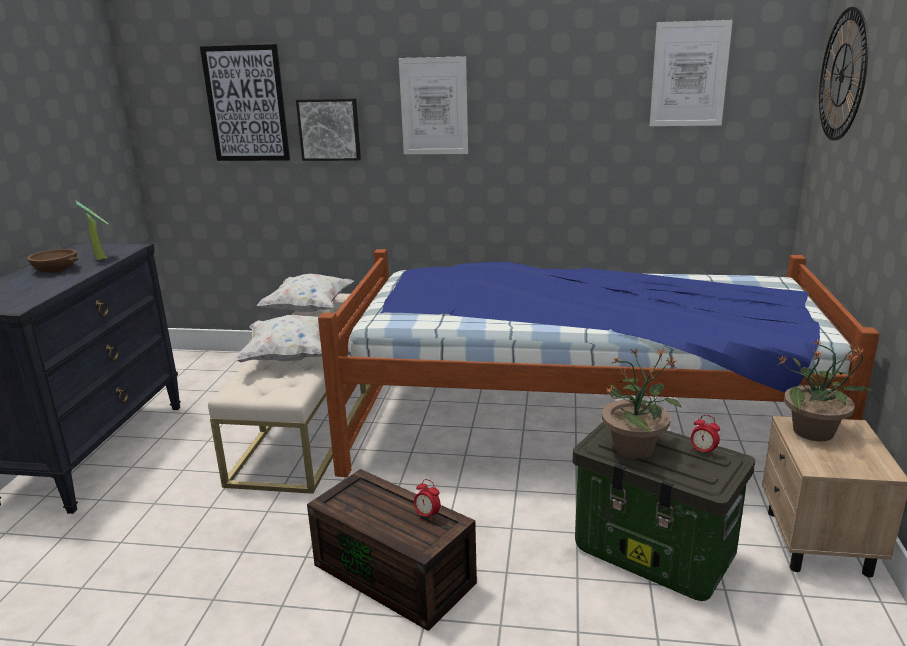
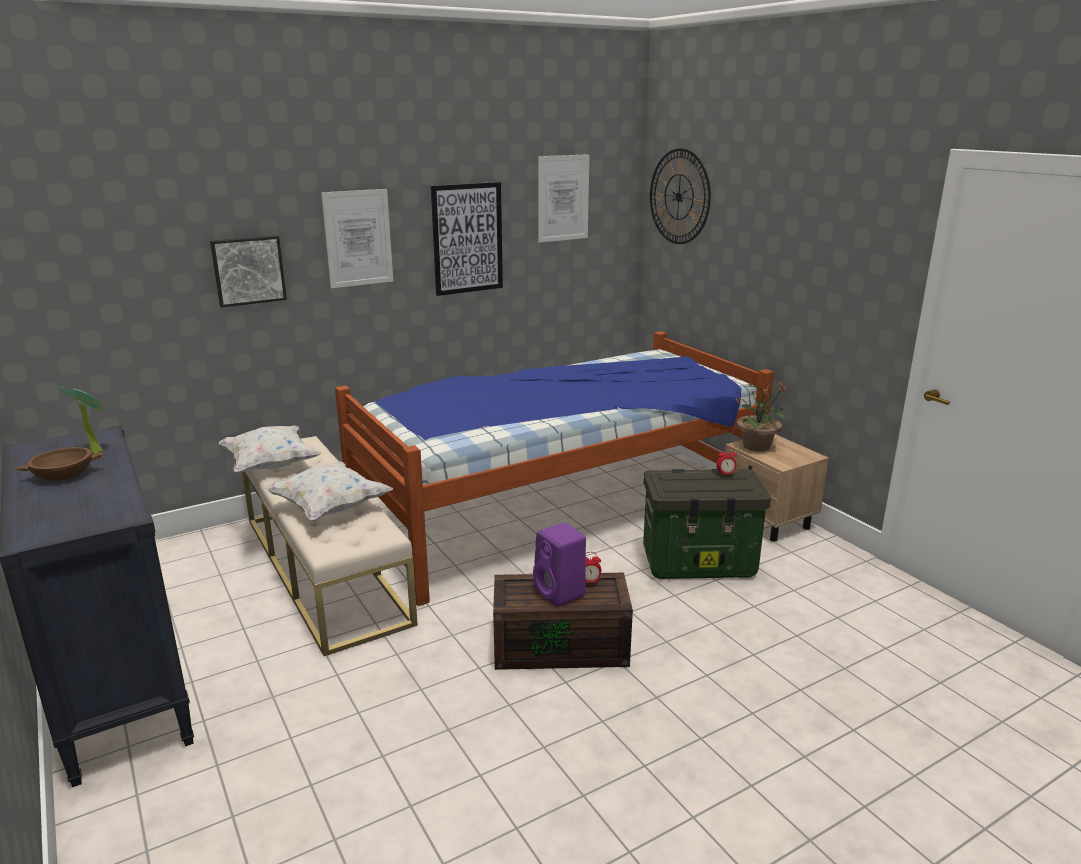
camera: 40 degrees left, 0 degrees up
picture [200,44,290,161] -> picture moved to [431,182,503,296]
potted plant [602,348,682,459] -> none
none -> purple speaker [533,523,586,606]

